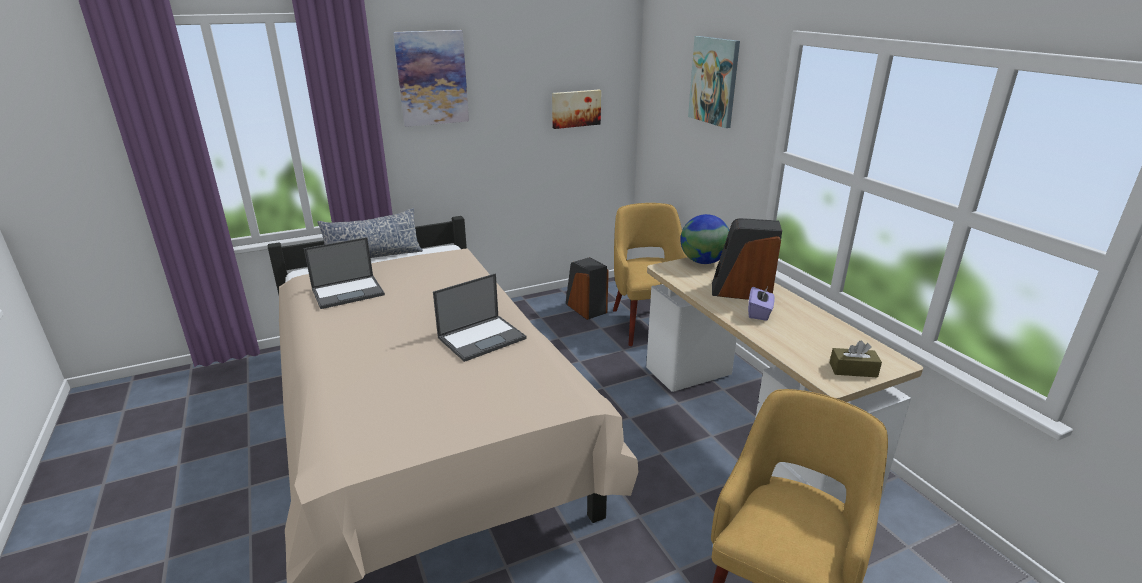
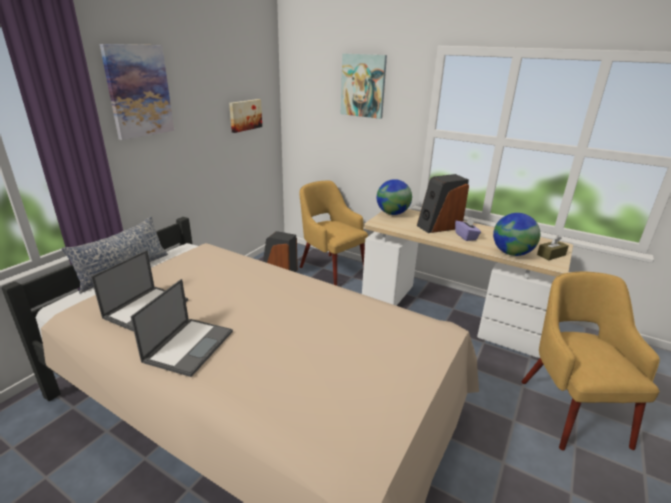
camera: 35 degrees left, 0 degrees up
laptop [433,273,527,362] -> laptop moved to [130,279,233,377]
none -> globe [493,213,540,256]

